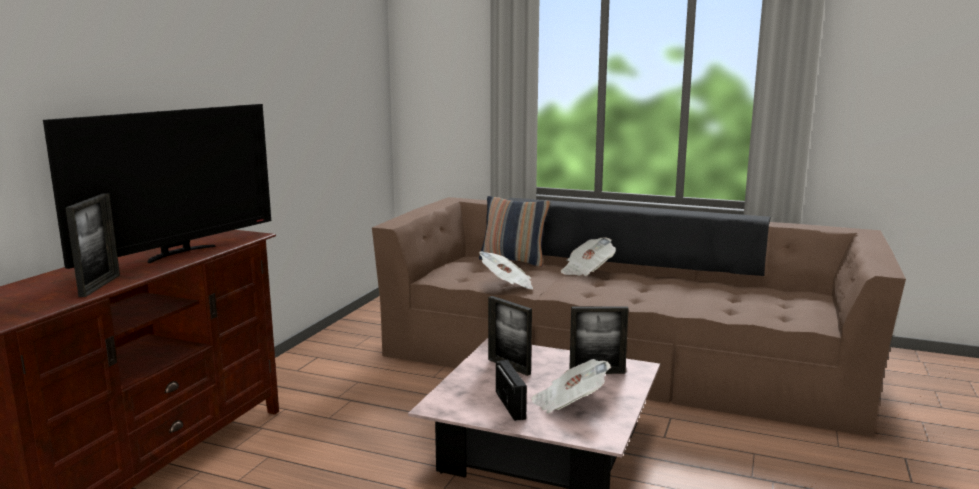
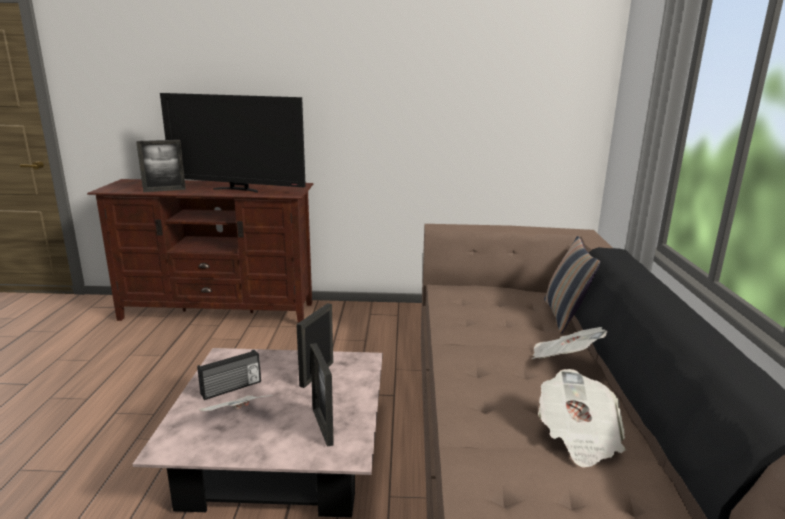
camera: 70 degrees right, 5 degrees up
newspaper [479,251,533,290] -> newspaper moved to [538,369,625,468]

